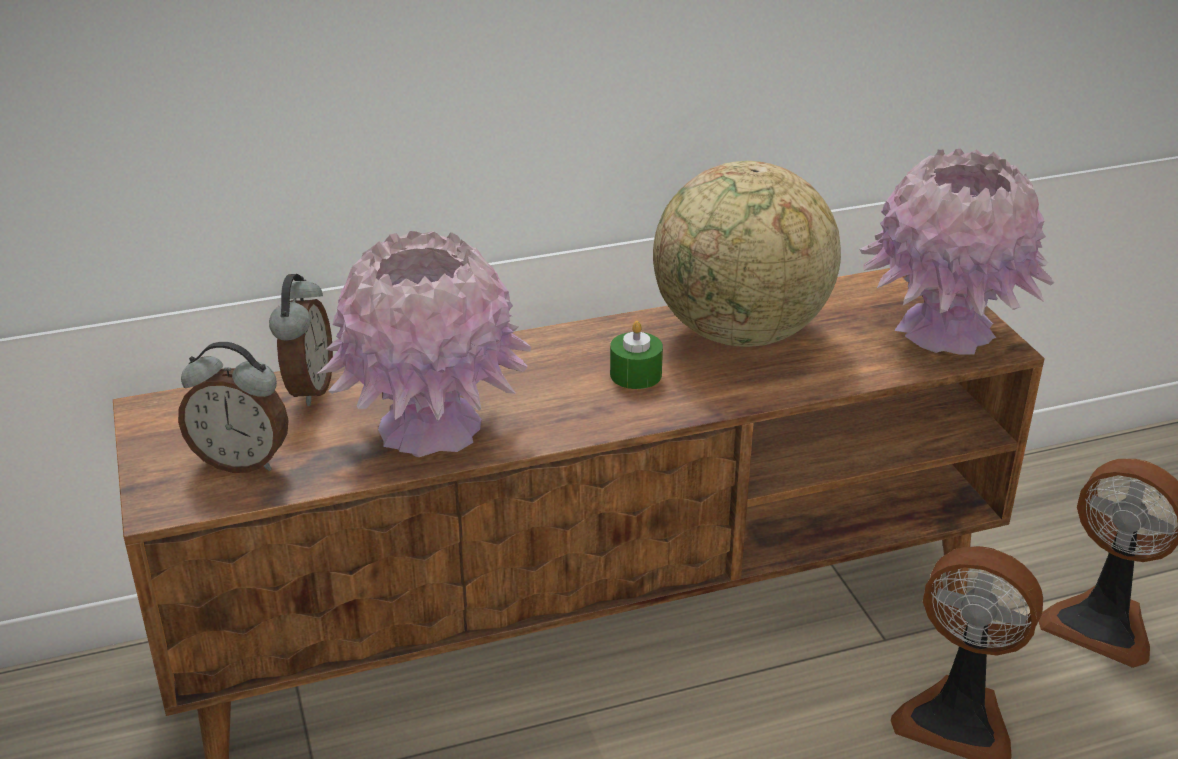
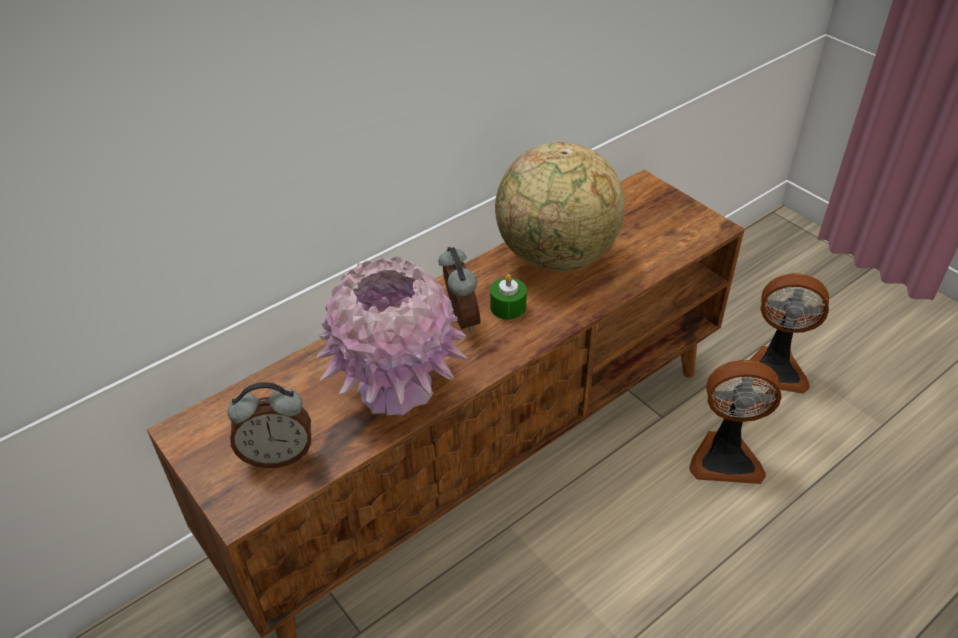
camera: 20 degrees left, 10 degrees up
alarm clock [269,274,333,406] -> alarm clock moved to [439,247,480,333]
pink vase [859,149,1054,355] -> none

